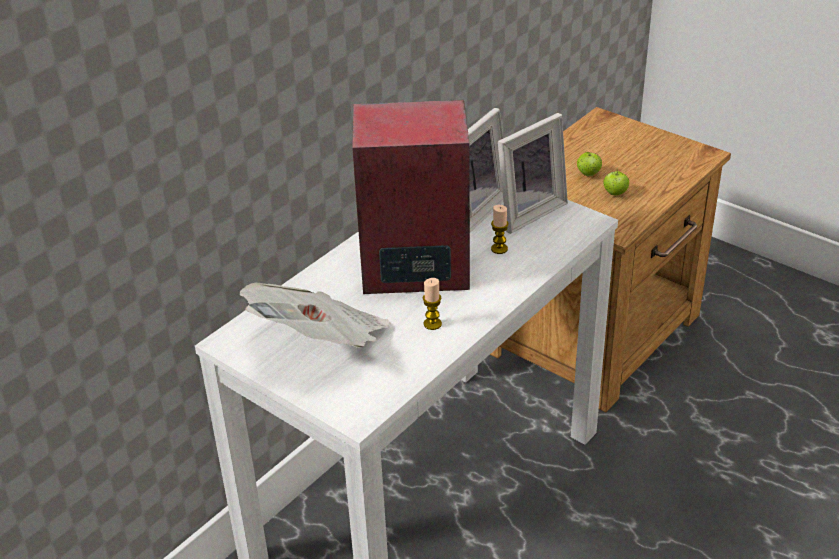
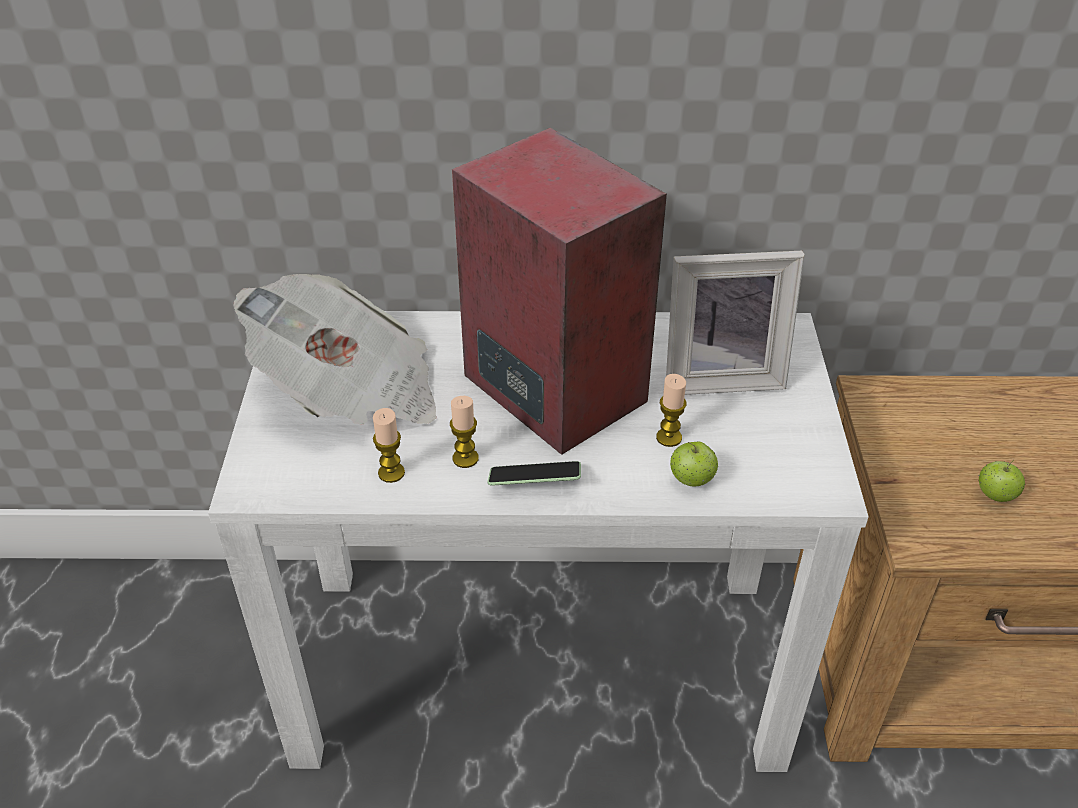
camera: 50 degrees right, 5 degrees up
picture frame [498,113,568,234] -> none
apple [577,152,602,176] -> apple moved to [670,442,718,487]
none -> candle [373,408,405,483]
none -> phone [488,461,581,486]

